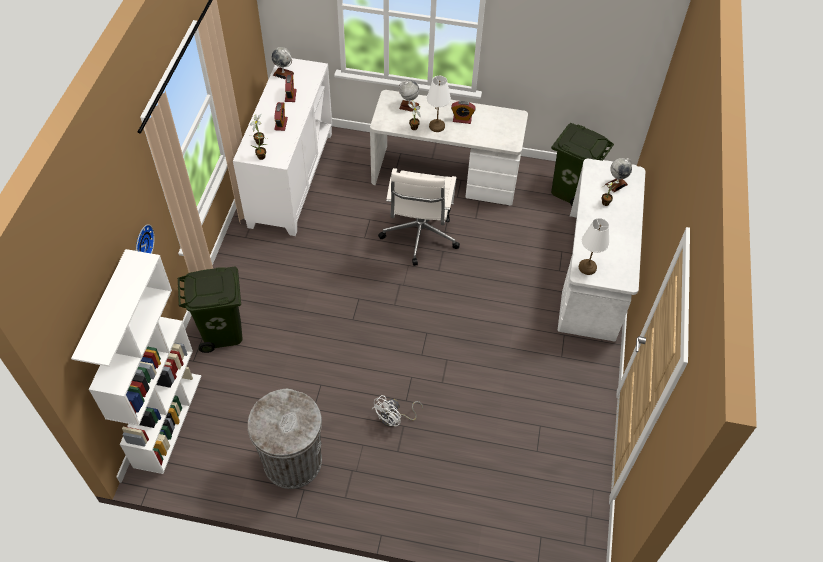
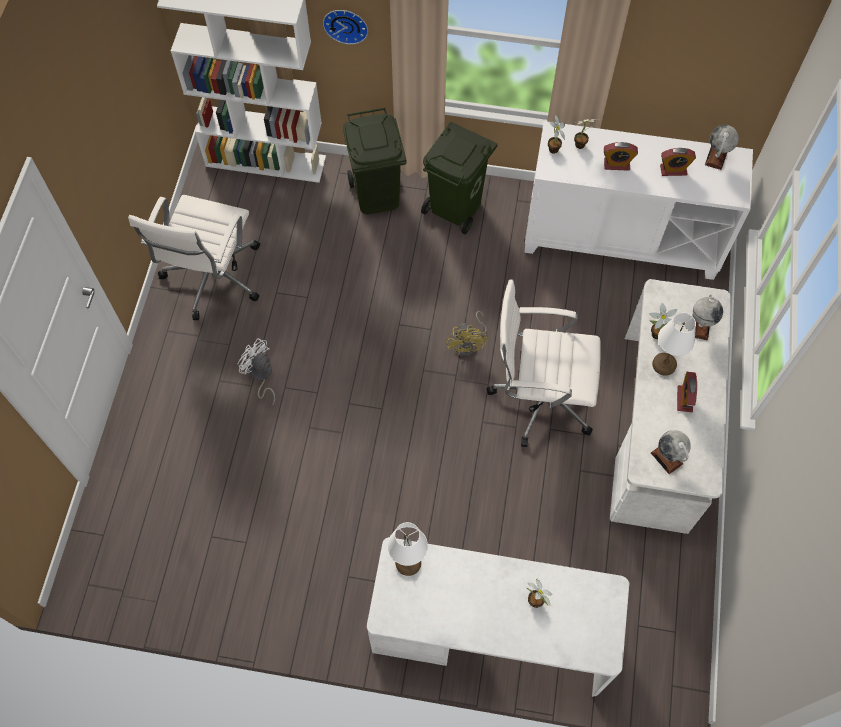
camera: 90 degrees right, 10 degrees up
grey trash can [248,389,322,489] -> white office chair [128,195,260,320]
green trash can [551,123,614,206] -> green trash can moved to [421,122,497,234]
globe [605,158,632,193] -> globe moved to [651,430,691,474]
none -> yellow fan [446,311,487,356]

